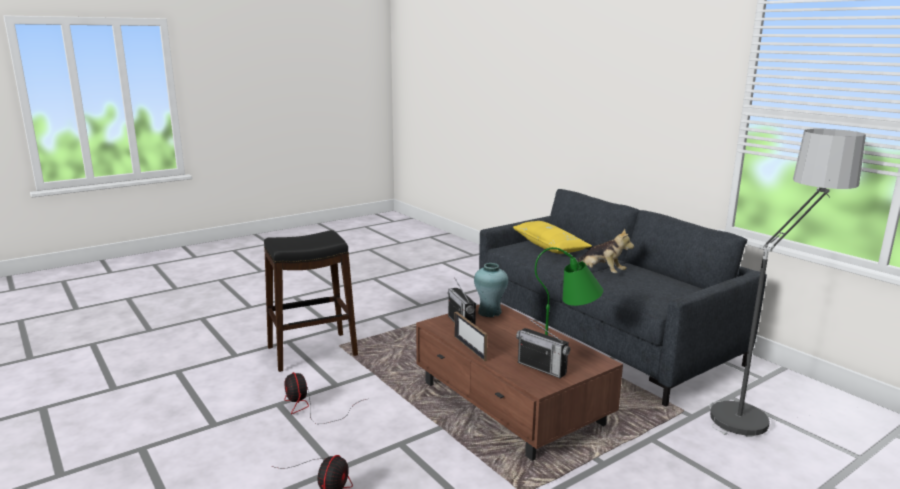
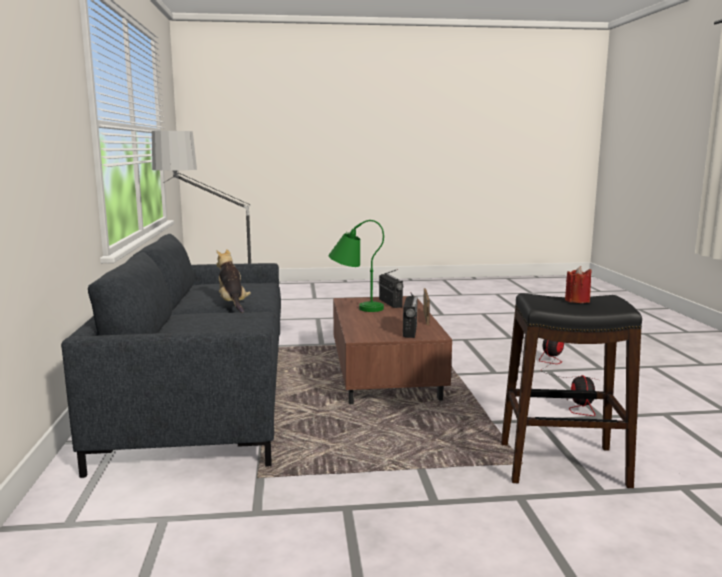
camera: 150 degrees left, 5 degrees down
turquoise vase [474,263,508,317] -> none
yellow pillow [513,221,592,254] -> none
none -> red candle [565,266,592,303]

